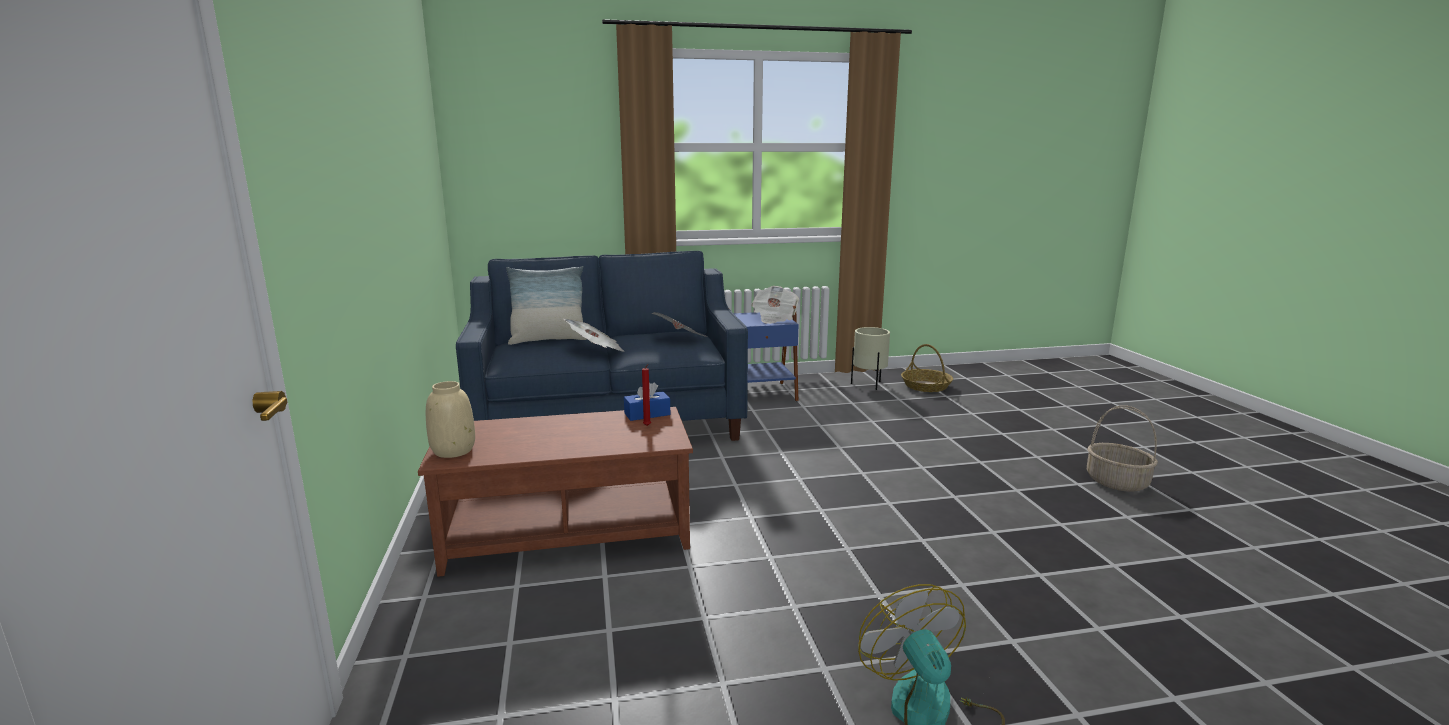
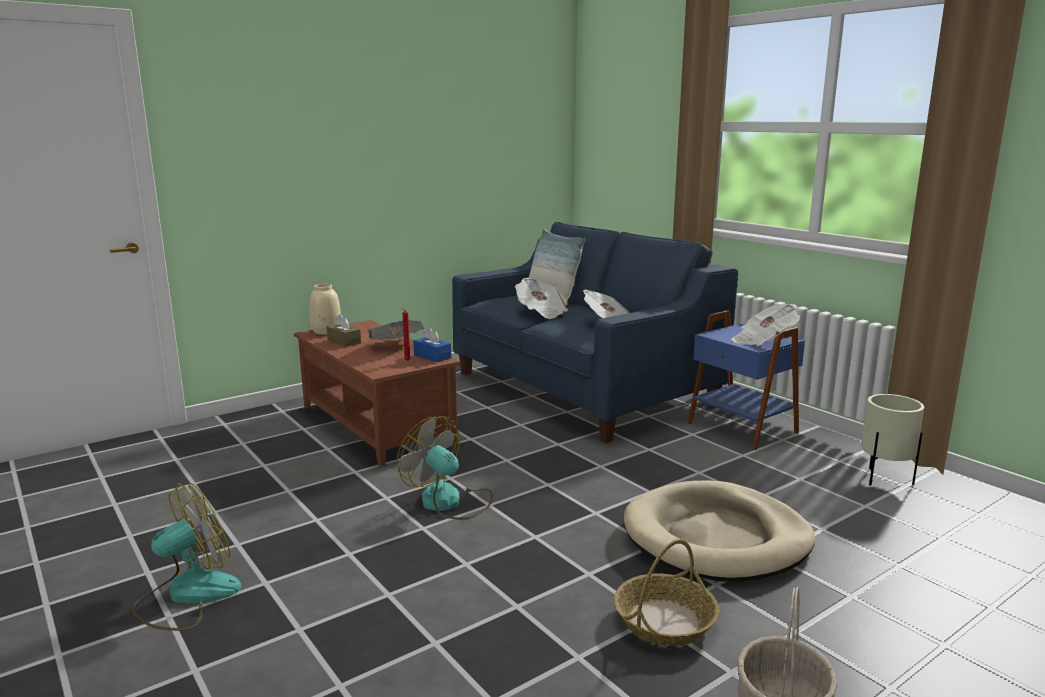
camera: 65 degrees right, 0 degrees up
basket [901,344,953,392] -> basket moved to [614,539,719,646]
none -> brown tissue box [327,314,361,347]
none -> newspaper [368,320,424,340]
none -> fan [397,416,493,520]
none -> beige dog bed [624,480,815,582]

